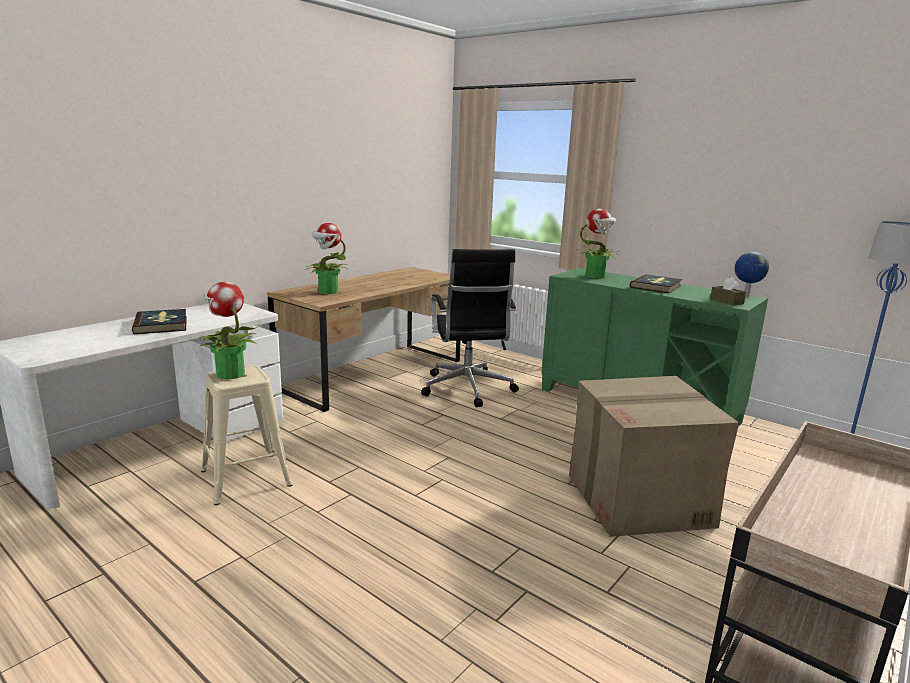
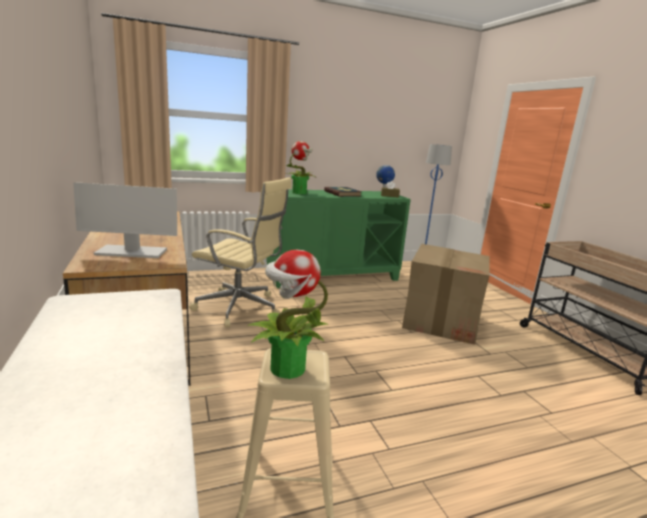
camera: 60 degrees left, 0 degrees up
book [132,309,187,334] -> none
potted plant [306,223,349,294] -> monitor [73,182,177,258]
black office chair [421,249,519,407] -> beige office chair [189,177,291,327]

